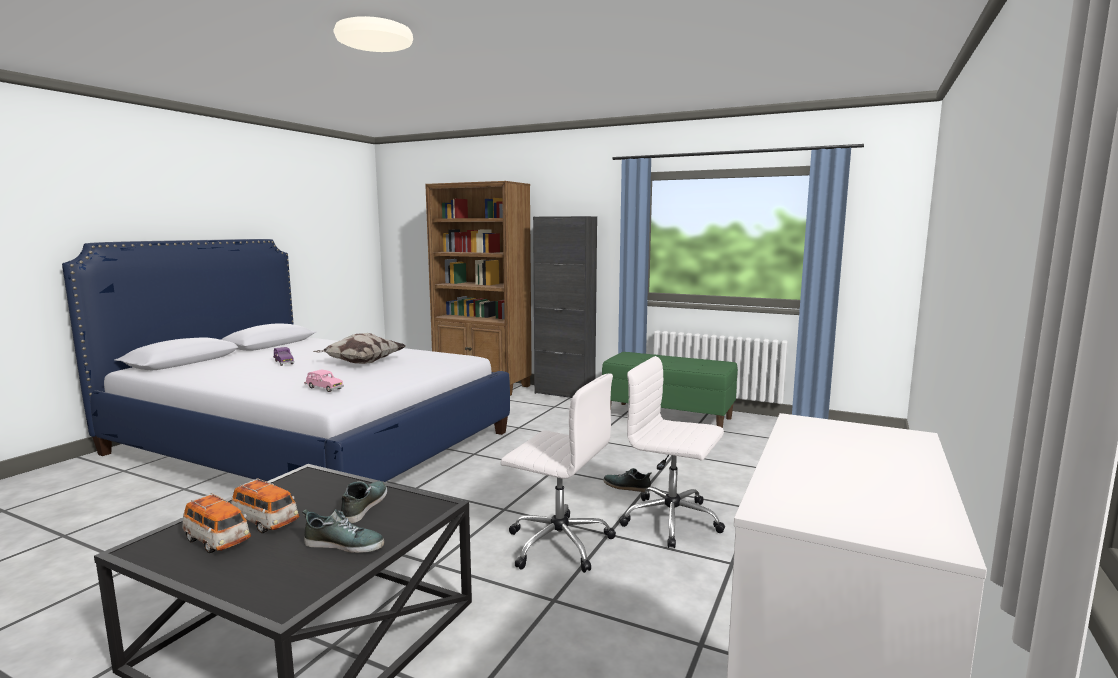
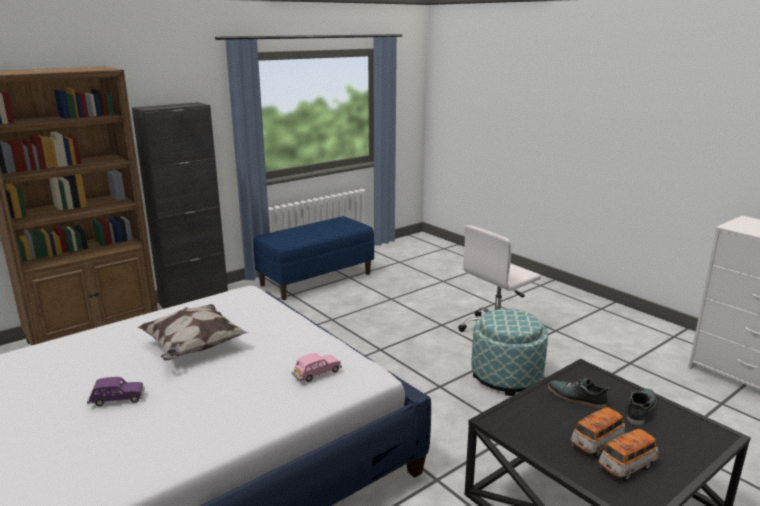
camera: 65 degrees left, 10 degrees up
white office chair [501,373,616,573] -> ottoman [471,309,548,396]
green bench [602,352,738,428] -> blue bench [253,216,374,300]
shoe [603,468,652,492] -> none

